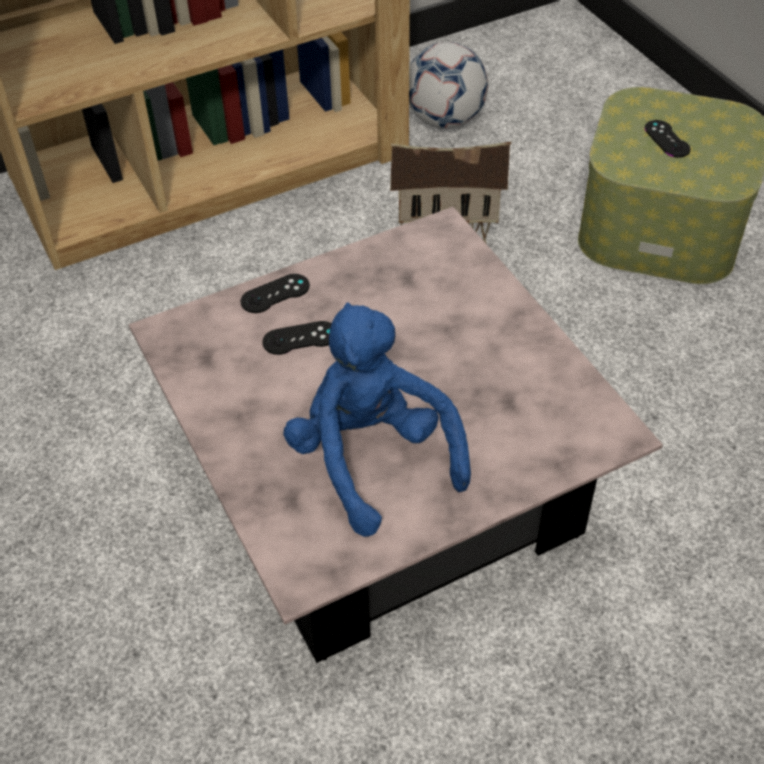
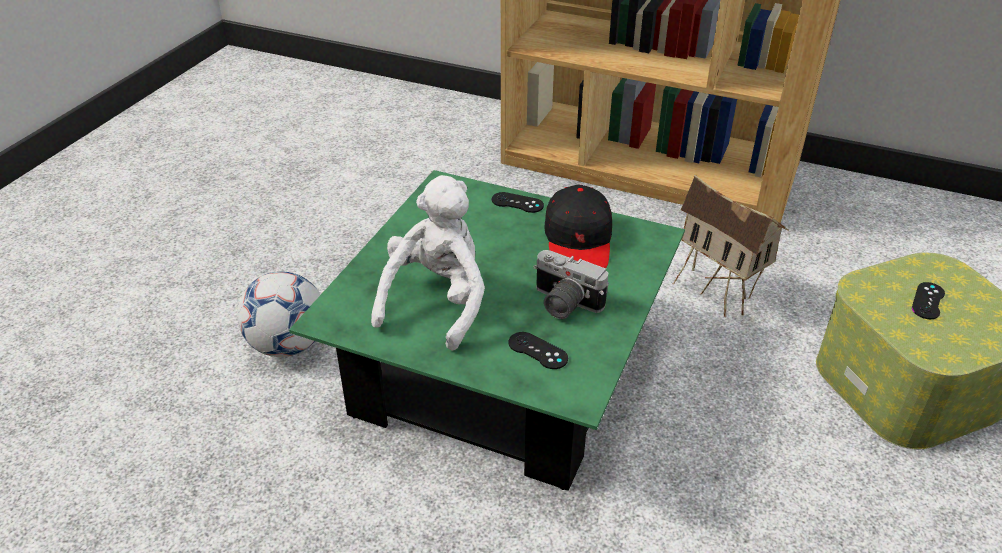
camera: 50 degrees right, 10 degrees down
pink coffee table [129,207,663,663] -> green coffee table [289,170,685,491]
black game controller [262,321,332,355] -> black game controller moved to [508,332,568,369]
blue plush toy [283,302,471,537] -> white plush toy [371,175,485,351]
football [409,42,488,129] -> football moved to [237,271,320,357]
none -> camera [533,250,609,319]
none -> black cap [545,184,612,268]

